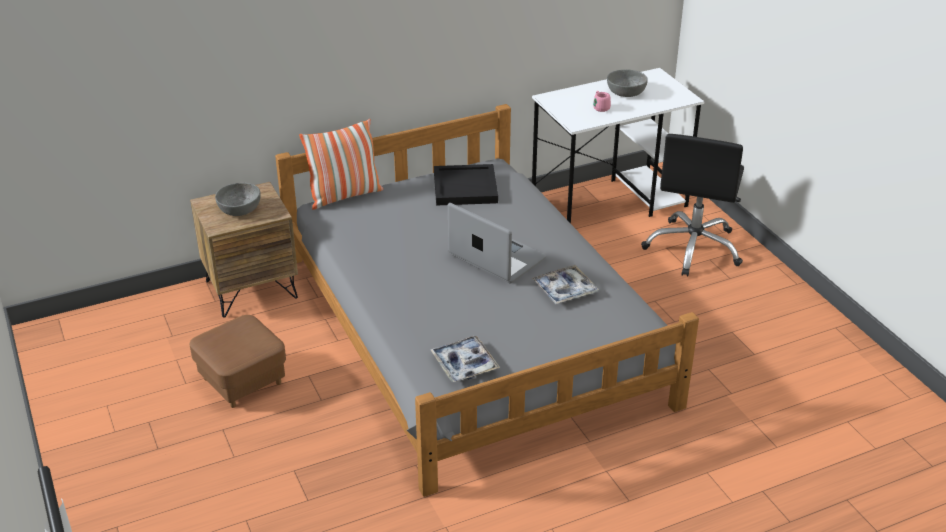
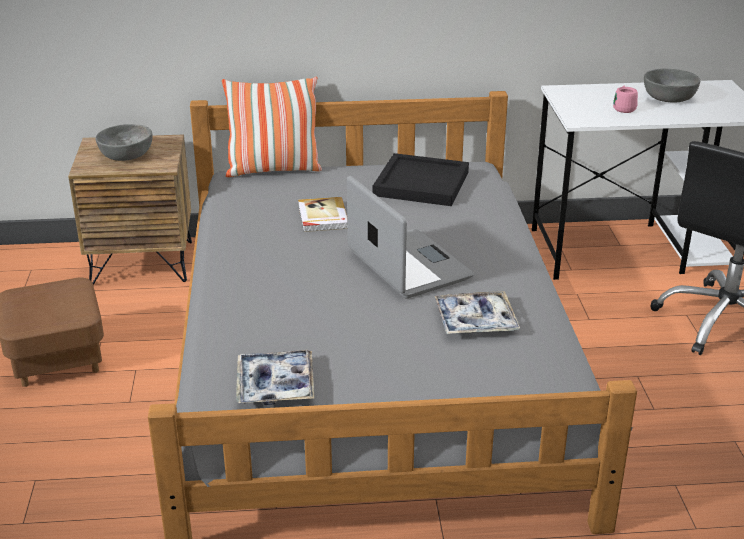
camera: 20 degrees right, 5 degrees down
none -> book [298,197,347,232]

